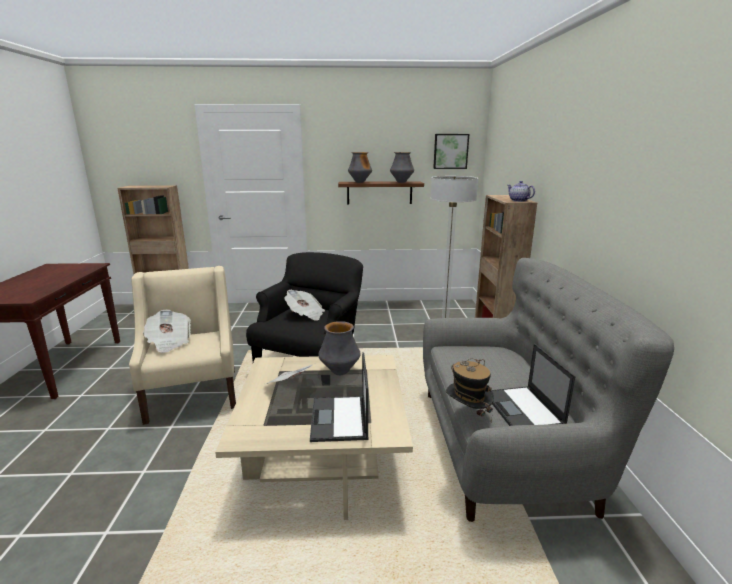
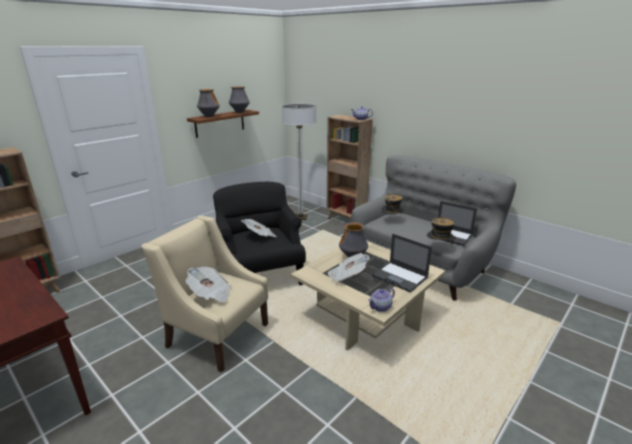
camera: 45 degrees left, 5 degrees up
picture [433,134,469,169] -> none
none -> teapot [368,288,395,312]
none -> hat [381,194,404,217]

